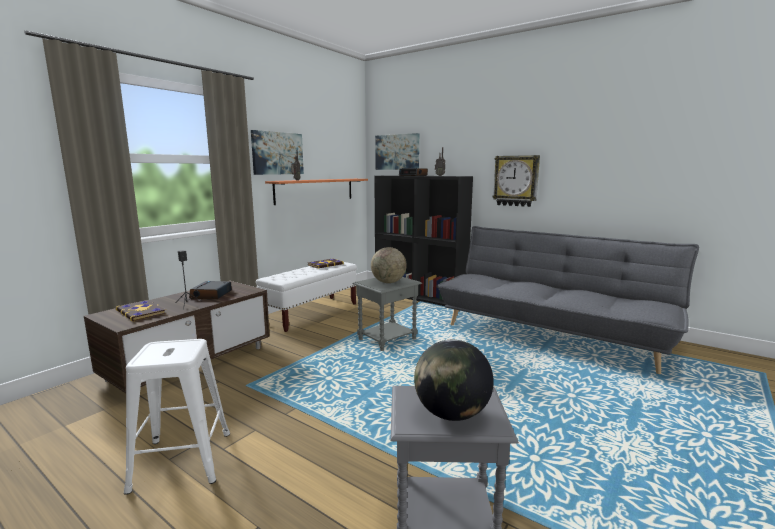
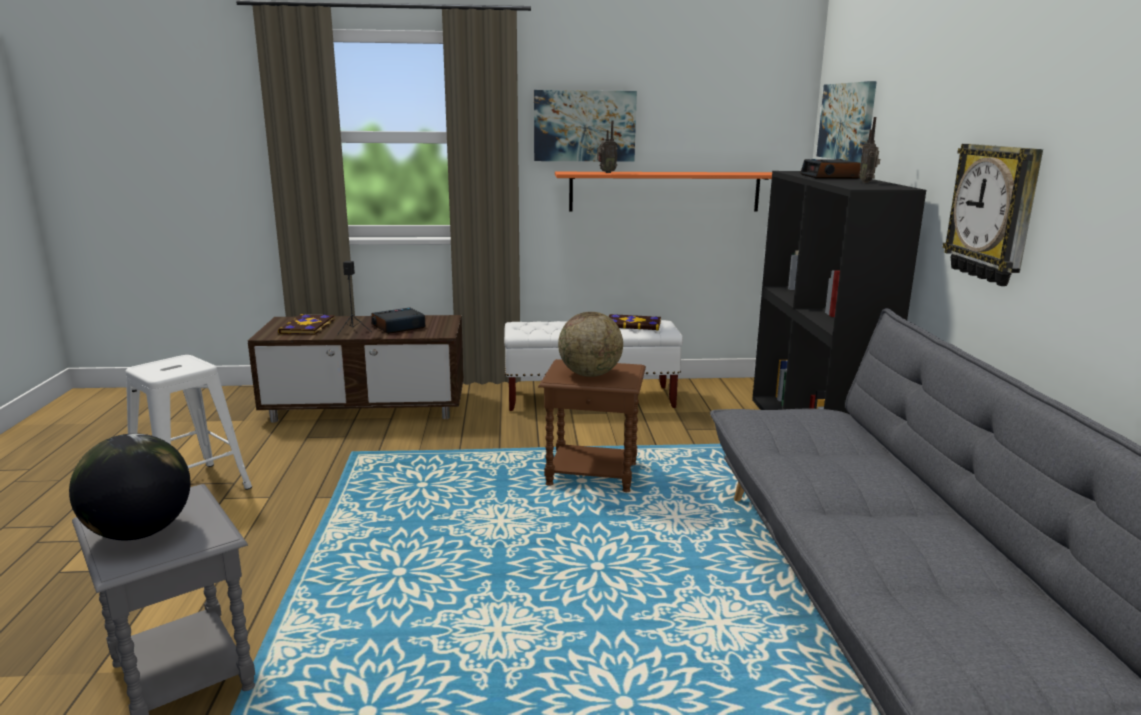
camera: 50 degrees right, 5 degrees up
grey side table [353,277,422,351] -> brown side table [538,359,646,492]

